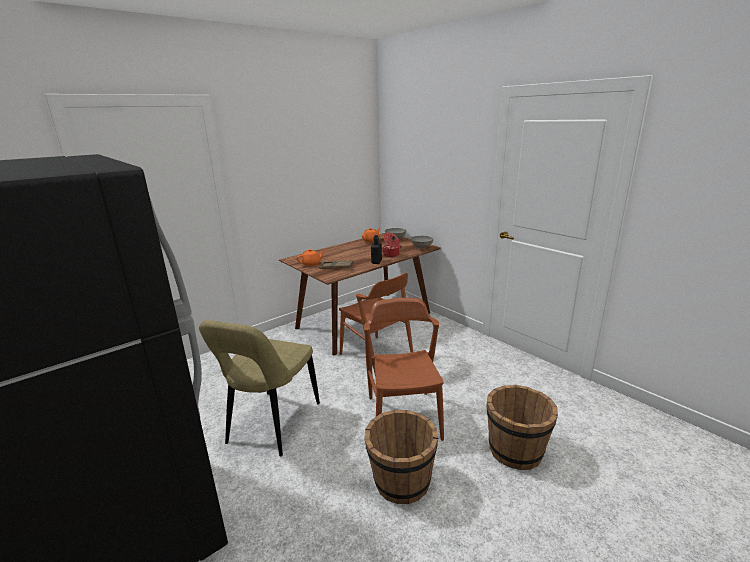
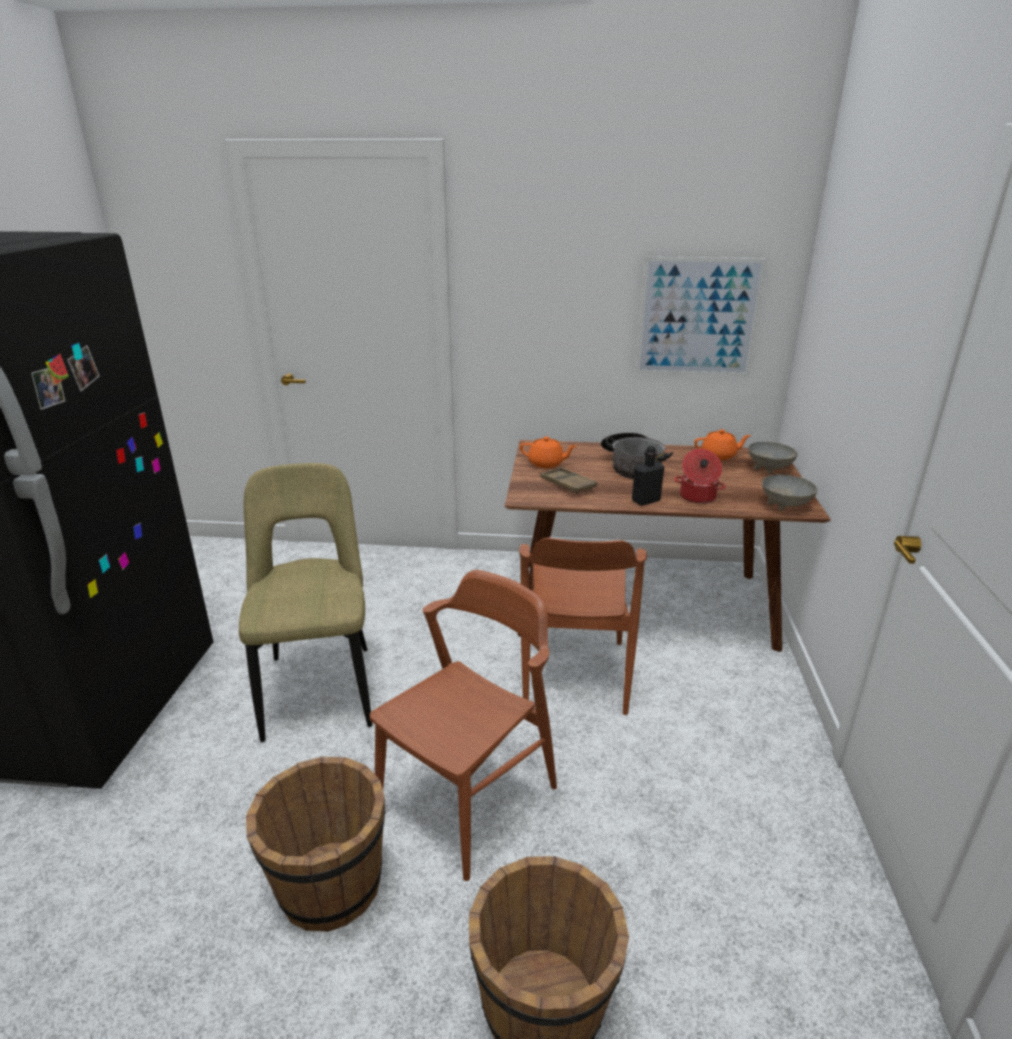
camera: 45 degrees right, 5 degrees up
beige chair [199,320,320,457] -> beige chair turned 105 degrees clockwise [239,463,372,742]
none -> cooking pot [601,432,673,479]
none -> picture [636,257,767,376]

